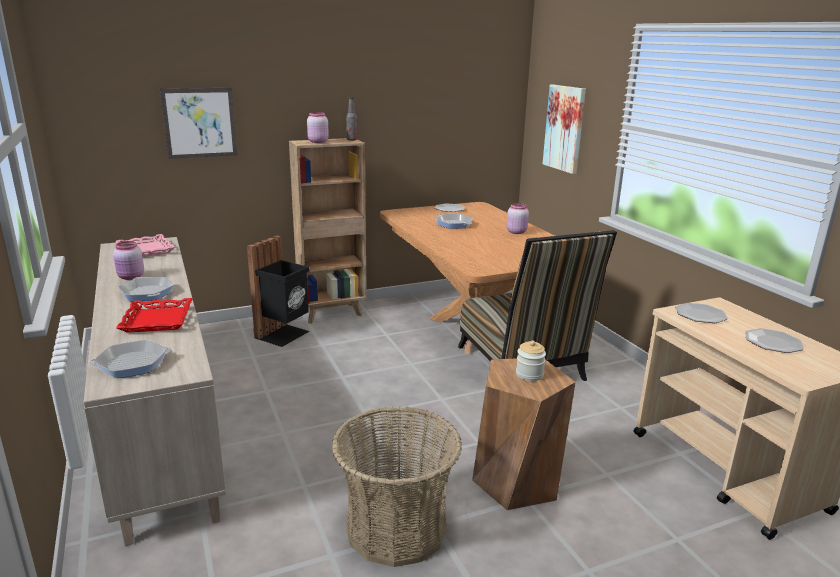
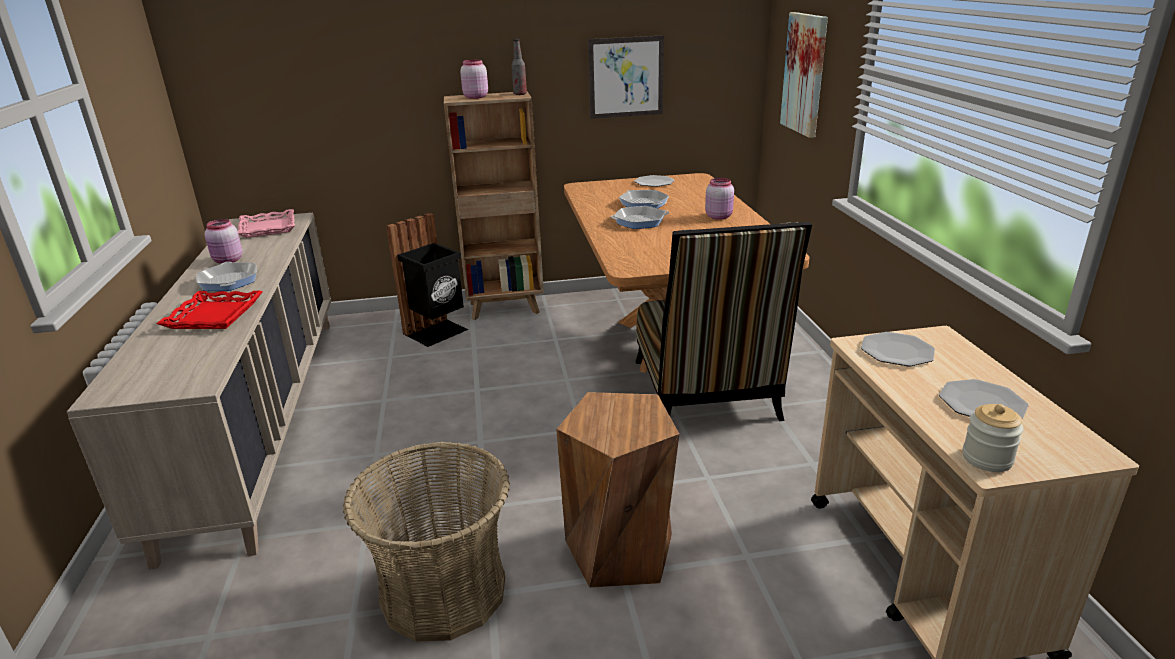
camera: 15 degrees right, 5 degrees up
frying pan [89,340,171,378] -> frying pan moved to [610,206,669,229]
picture [160,88,238,159] -> picture moved to [588,35,664,119]
jar [516,340,546,381] -> jar moved to [963,404,1024,472]

